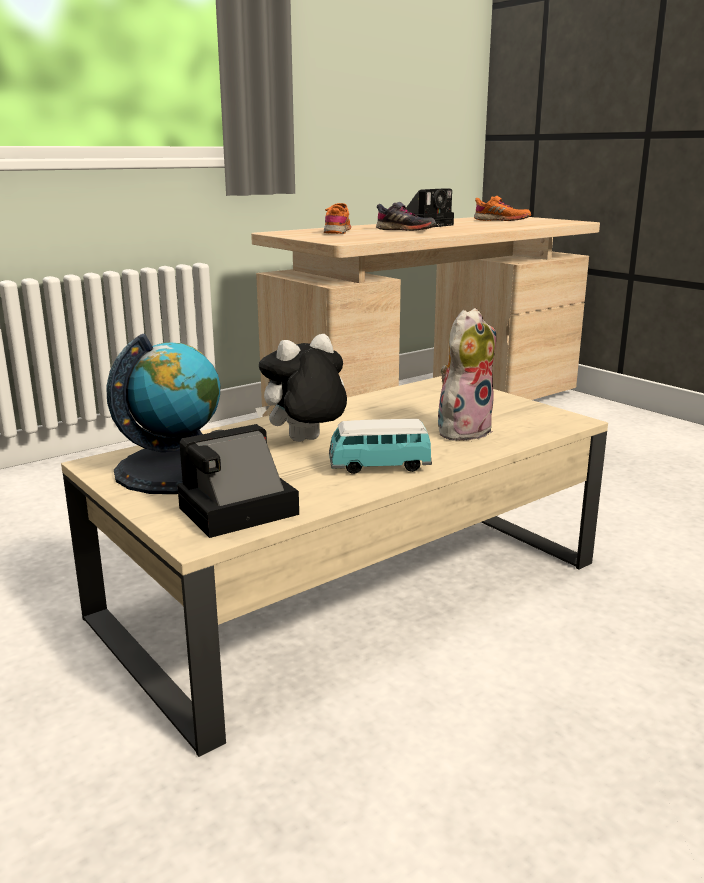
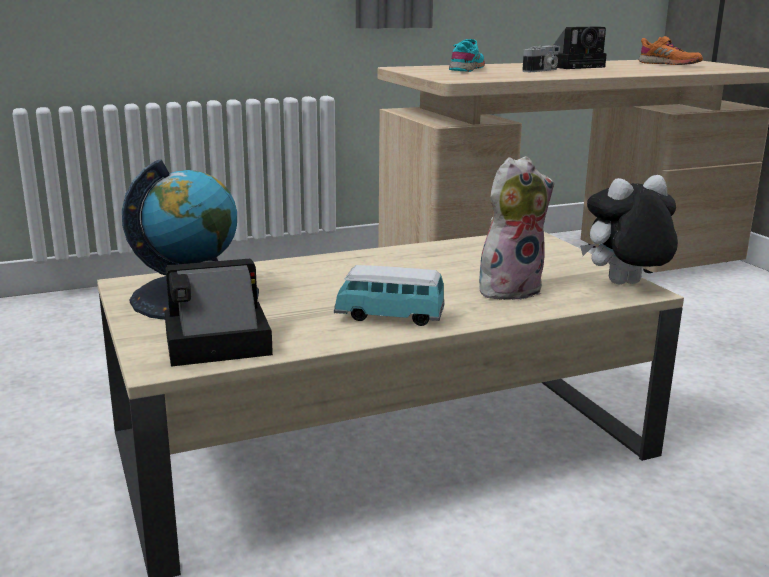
camera: 15 degrees right, 0 degrees up
plush toy [255,334,347,442] -> plush toy moved to [580,175,678,284]
orange shoe [324,203,351,234] -> turquoise shoe [449,39,485,72]
grey shoe [376,202,436,231] -> camera [522,45,560,72]

